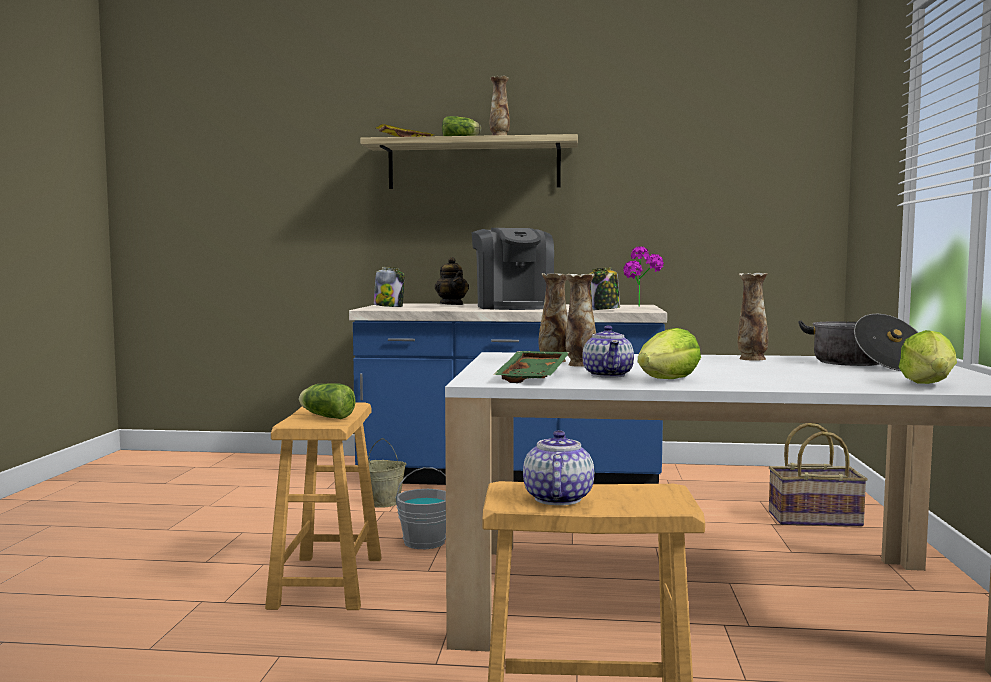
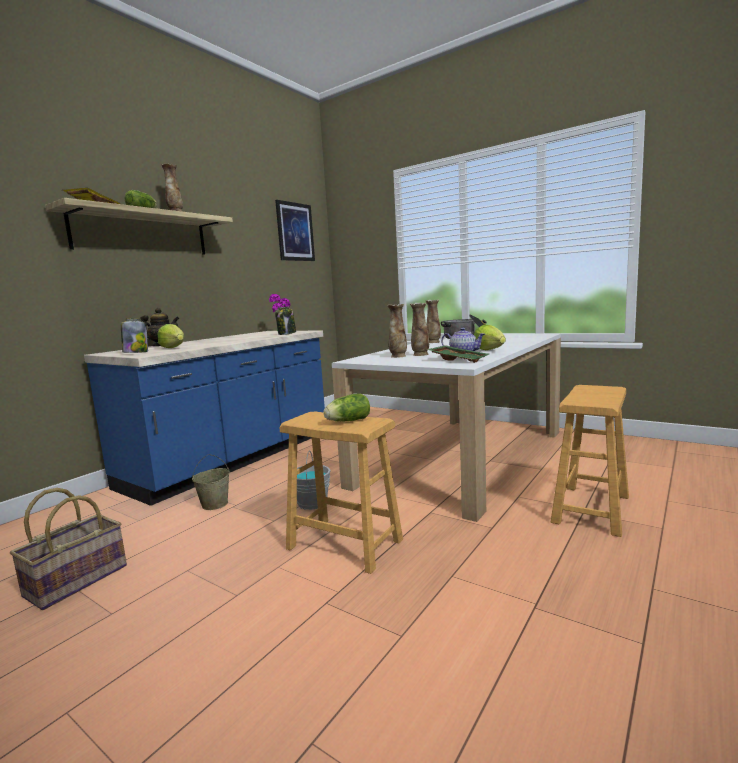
camera: 60 degrees left, 5 degrees up
coffee machine [471,228,554,310] -> none
teapot [523,430,594,505] -> none
basket [769,423,868,526] -> basket moved to [10,488,127,610]
lettuce [898,330,957,384] -> lettuce moved to [157,324,184,348]
none -> picture [275,200,315,261]

